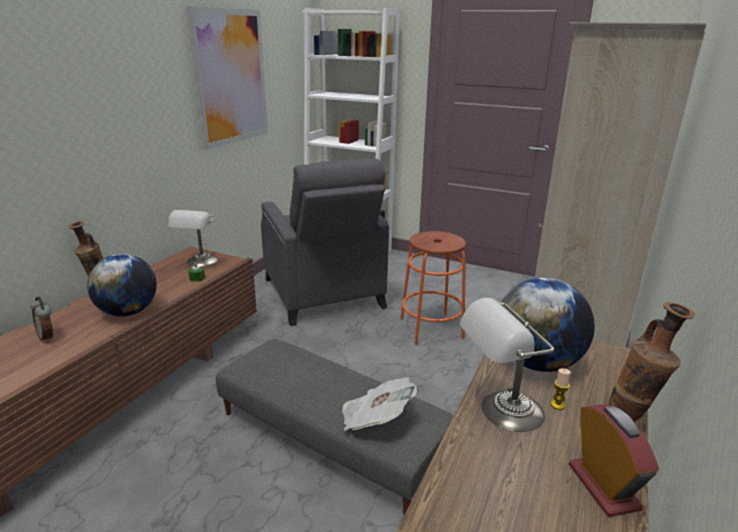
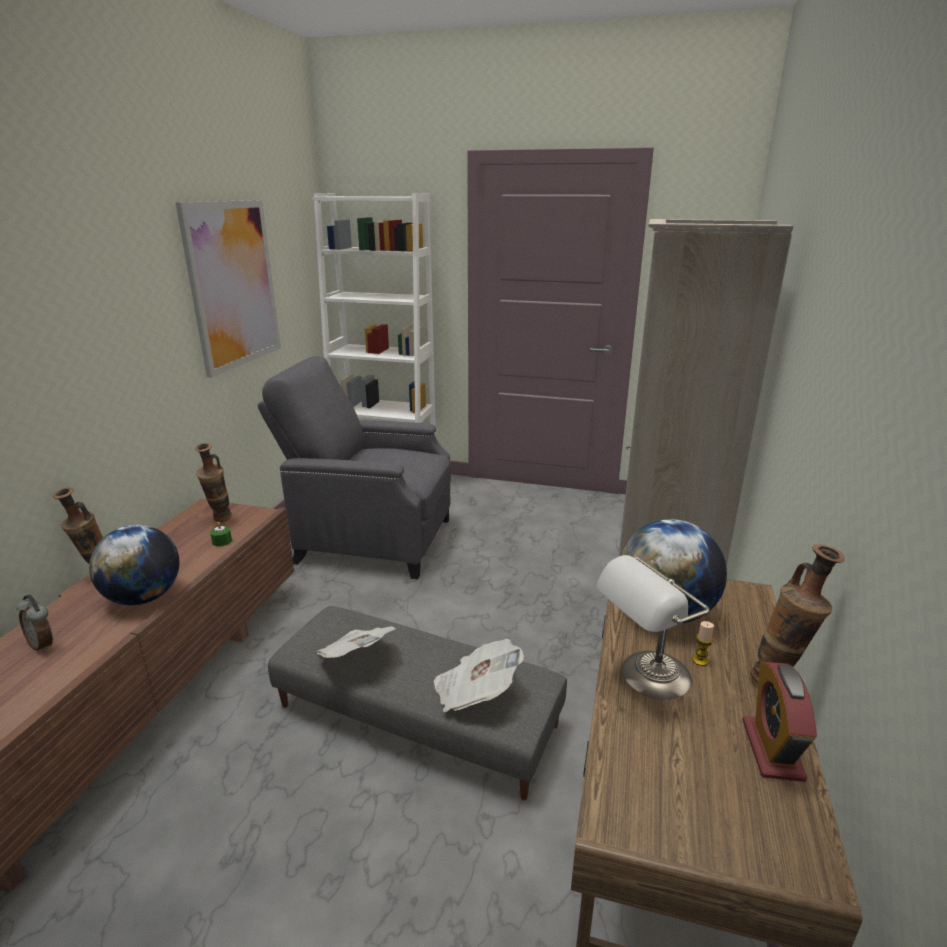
camera: 10 degrees left, 0 degrees up
white table lamp [167,210,218,267] -> vase [195,443,232,522]
grey armchair [261,158,389,326] -> grey armchair turned 135 degrees clockwise [258,356,451,579]
orange stool [400,231,466,345] -> none
alarm clock [569,404,659,517] -> alarm clock turned 150 degrees counterclockwise [742,662,817,782]
none -> newspaper [317,626,395,658]

